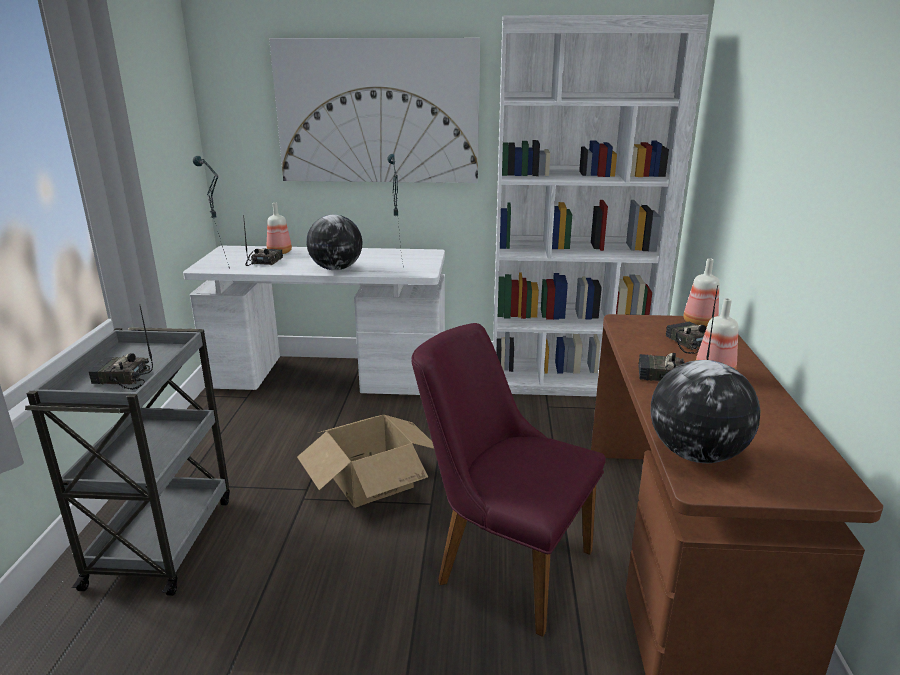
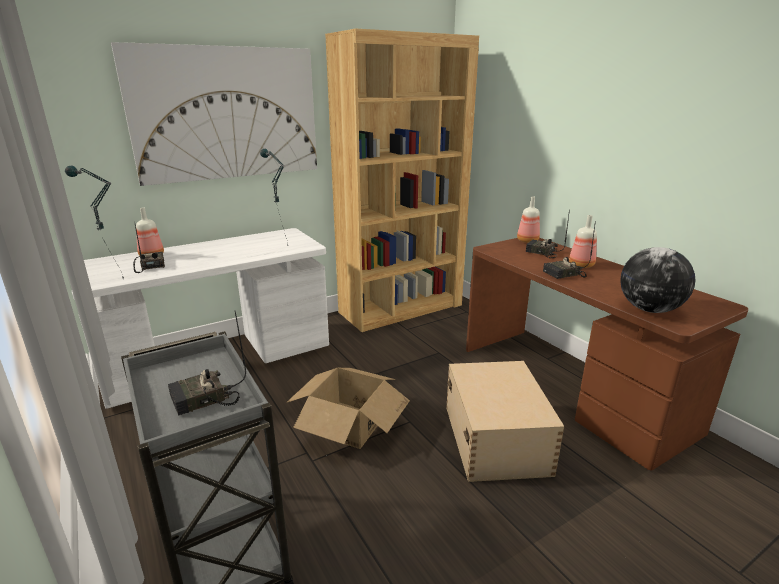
camera: 35 degrees left, 0 degrees up
globe [307,215,362,270] -> none
purple chair [411,323,606,637] -> beige storage box [446,361,564,482]
white bookcase [493,15,709,397] -> brown bookcase [325,29,479,332]

